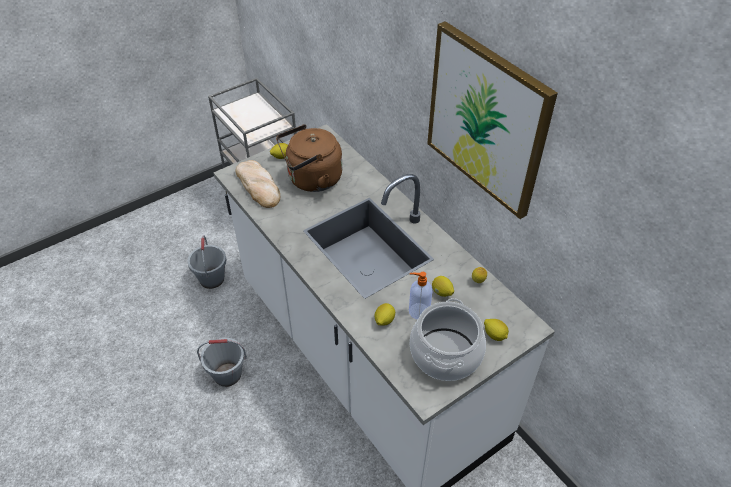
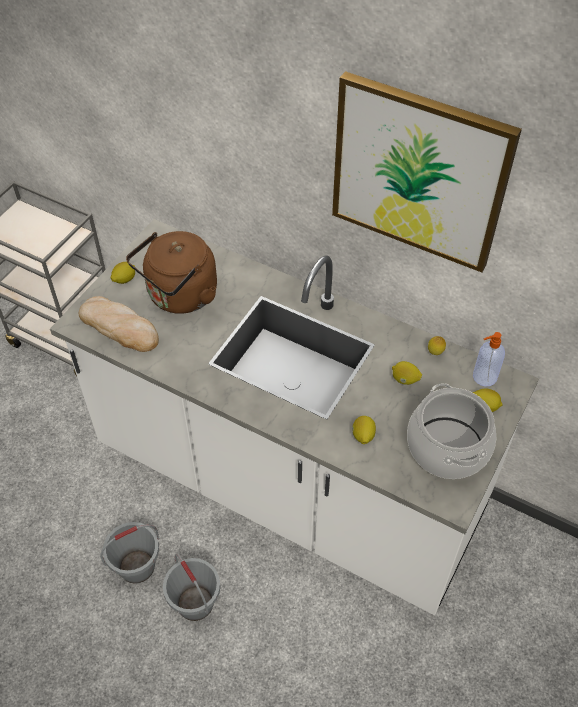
camera: 25 degrees left, 5 degrees up
grey bucket [187,235,227,289] -> grey bucket moved to [163,554,220,621]
soap dispenser [409,272,432,319] -> soap dispenser moved to [473,332,505,387]

